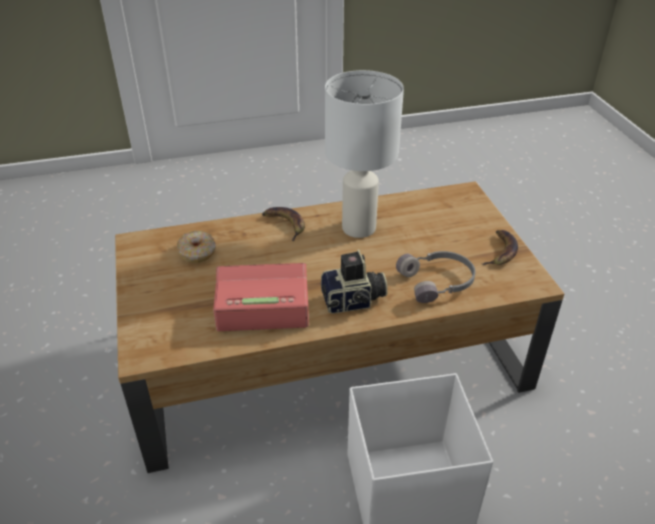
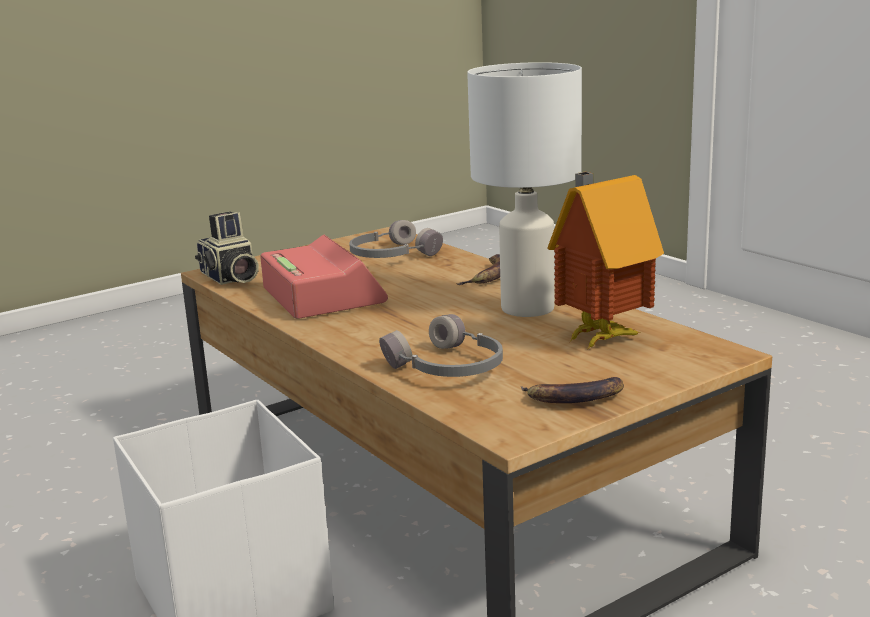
camera: 70 degrees right, 20 degrees down
donut [177,231,215,263] -> grey headphones [349,220,443,258]
camera [321,249,388,314] -> camera moved to [195,212,259,285]
none -> toy house [547,172,664,350]

